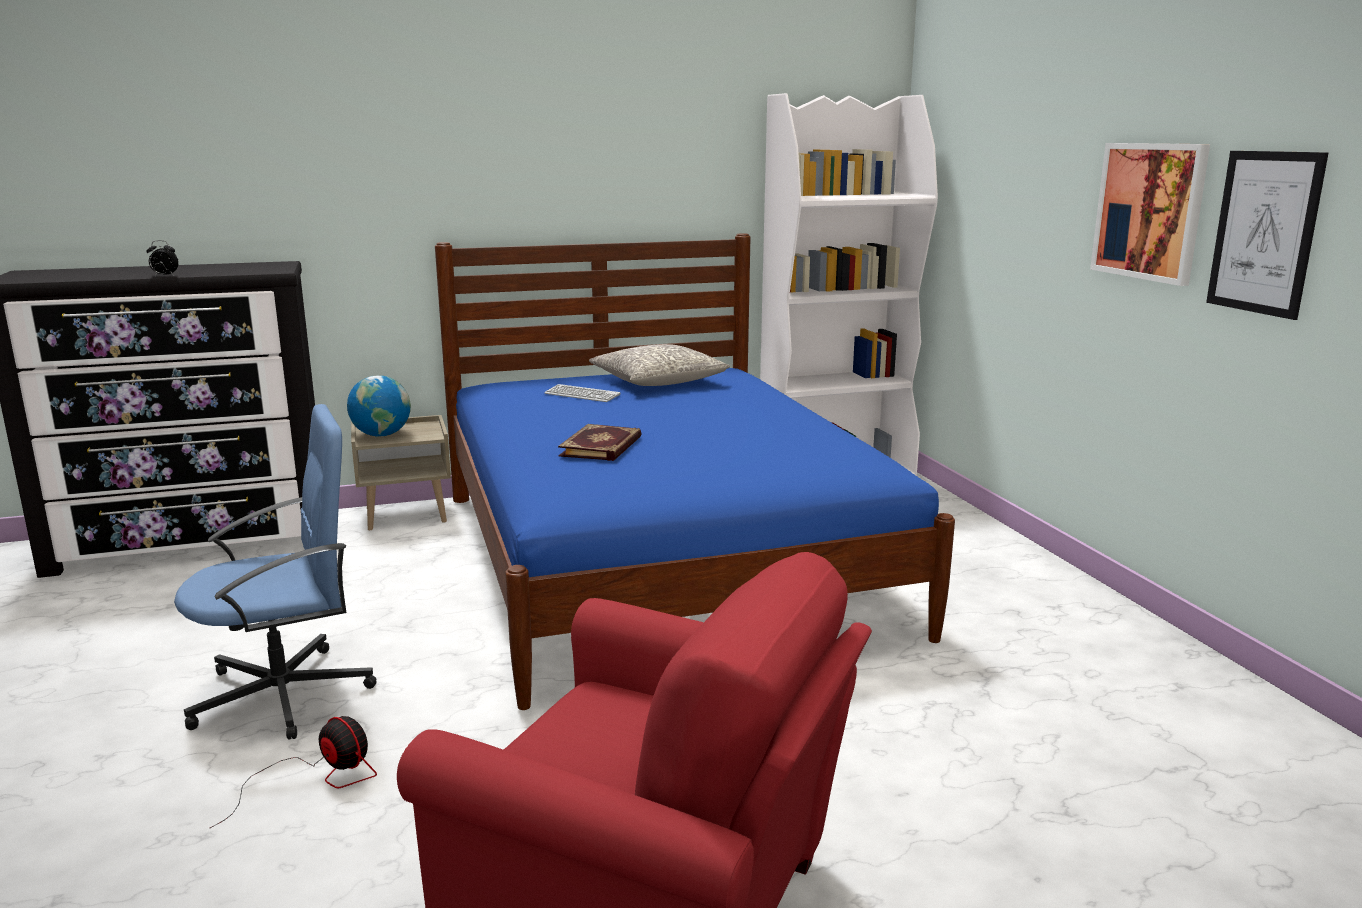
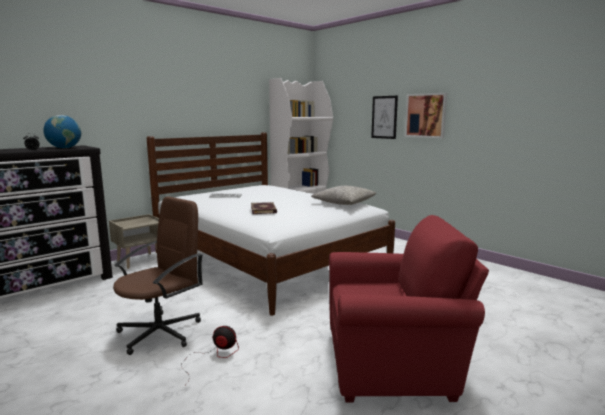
camera: 25 degrees left, 5 degrees down
blue office chair [174,404,376,740] -> brown office chair [113,196,203,355]
globe [347,375,411,437] -> globe moved to [43,115,81,148]
blue bed [435,233,955,710] -> white bed [147,132,395,316]
grey pillow [589,344,730,386] -> grey pillow moved to [311,186,376,205]
picture [1206,151,1328,320] -> picture moved to [371,96,398,139]

